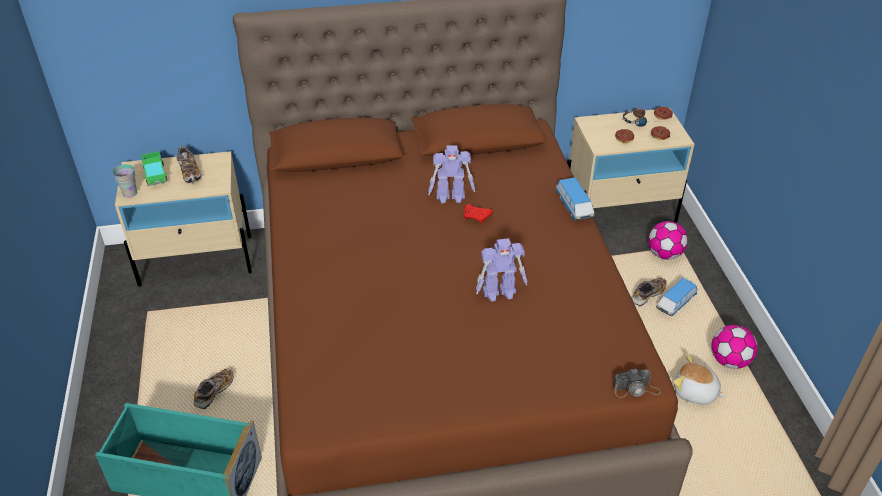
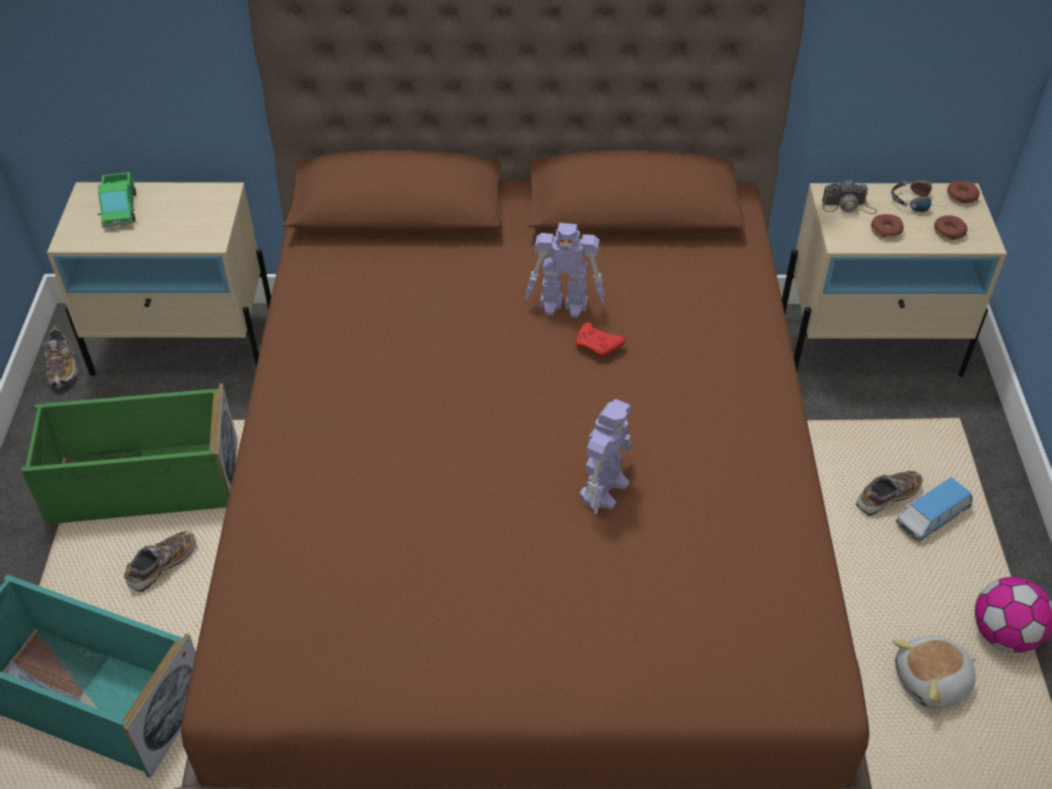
camera: 10 degrees right, 5 degrees up
cup [112,164,137,198] -> none
shoe [177,146,202,183] -> shoe moved to [43,326,77,388]
toy robot [476,238,528,301] -> toy robot turned 60 degrees counterclockwise [580,399,632,514]
toy car [555,177,595,220] -> none
camera [613,368,661,398] -> camera moved to [822,180,877,214]
football [648,221,688,260] -> none
plush toy [673,354,725,405] -> plush toy turned 60 degrees counterclockwise [892,636,977,709]
none -> green storage box [22,383,237,525]

